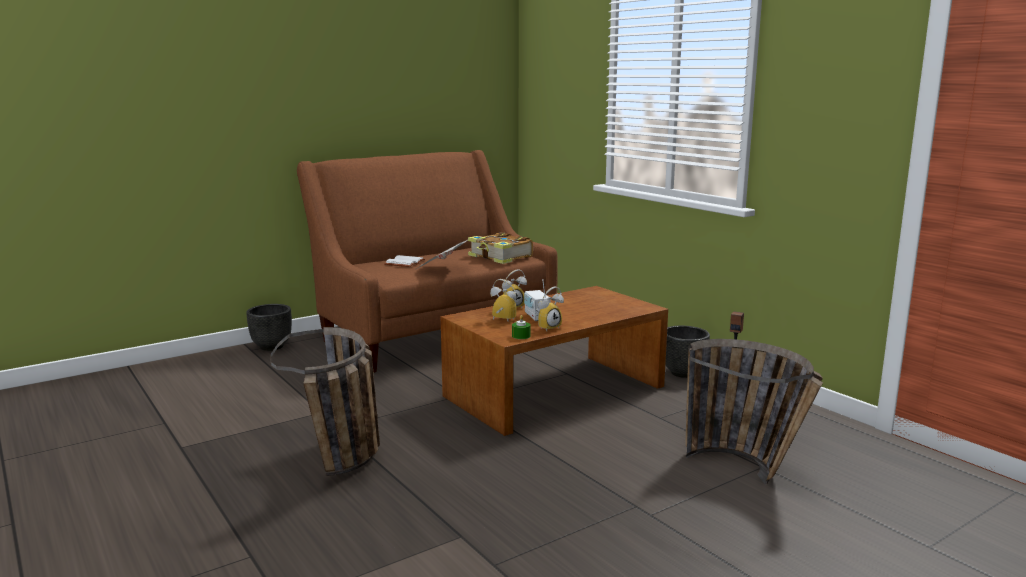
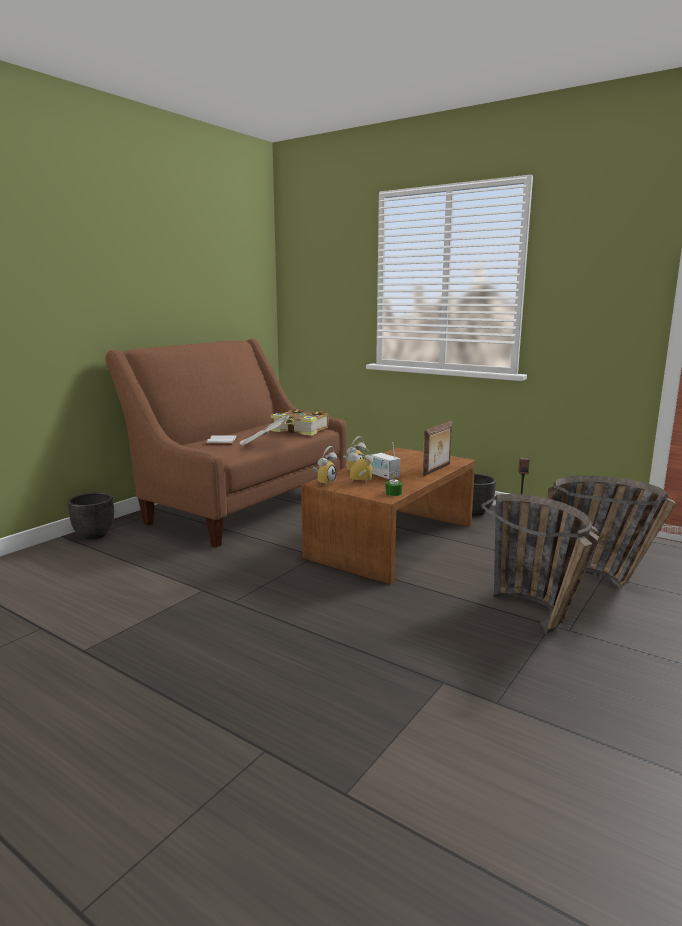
camera: 20 degrees left, 0 degrees up
basket [270,327,380,476] -> basket moved to [481,494,599,633]
alarm clock [536,286,564,331] -> alarm clock moved to [313,446,337,485]
none -> picture frame [423,421,452,477]

